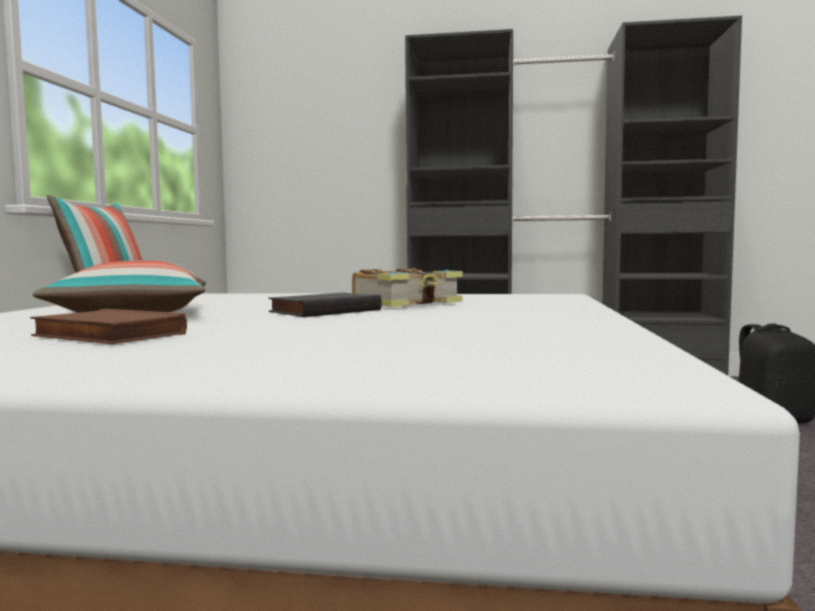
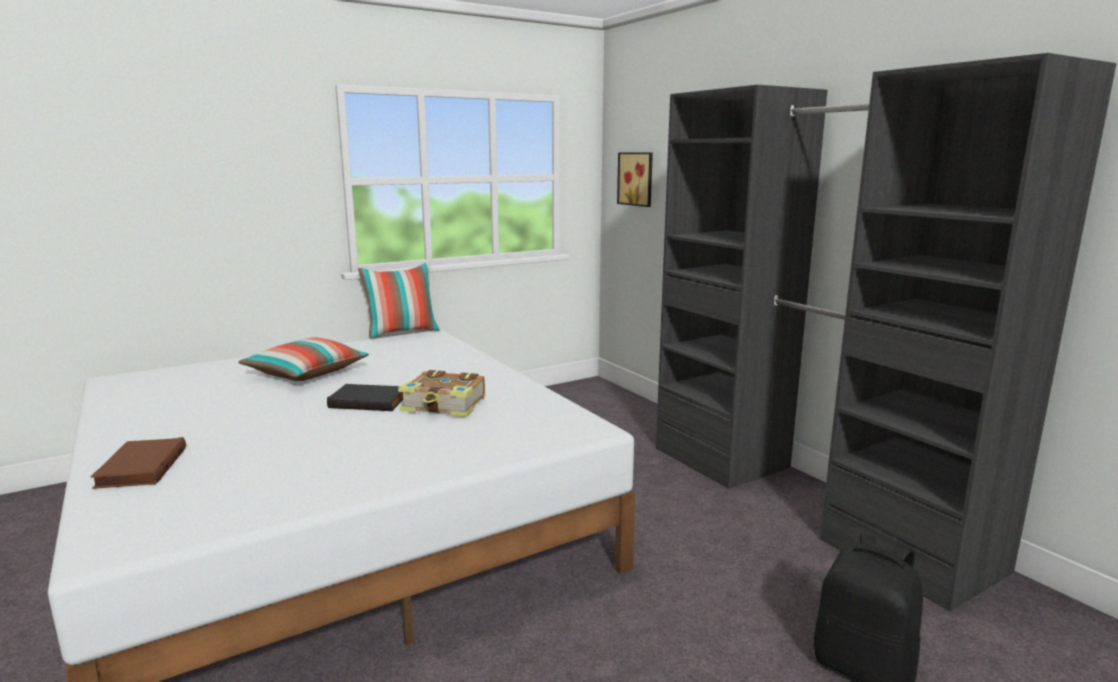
camera: 50 degrees right, 10 degrees up
brown book [30,309,187,344] -> brown book moved to [90,437,186,489]
none -> picture [617,152,653,207]

